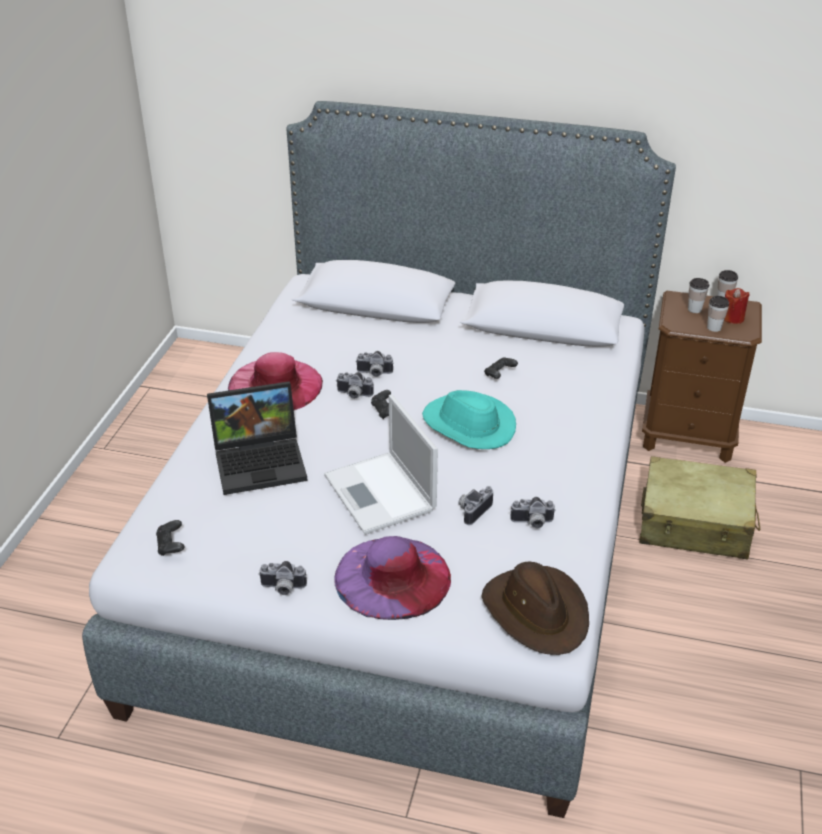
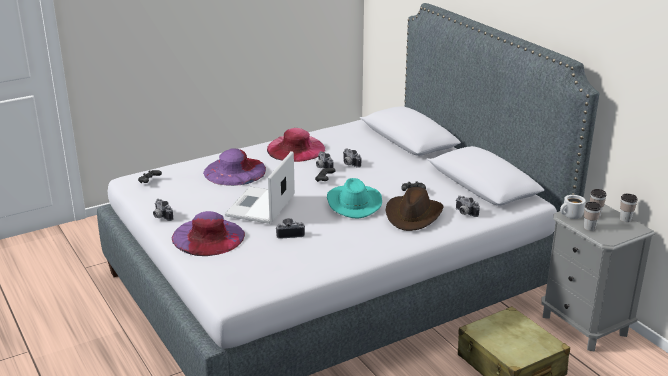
camera: 45 degrees right, 10 degrees down
laptop [207,381,308,495] -> purple hat [203,148,266,186]
brown hat [481,562,589,655] -> brown hat moved to [385,187,444,231]
camera [510,497,556,528] -> camera moved to [456,196,480,217]
brown nightstand [642,291,762,463] -> grey nightstand [541,201,655,351]
red candle [724,288,750,324] -> none
none -> white mug [560,195,586,219]

